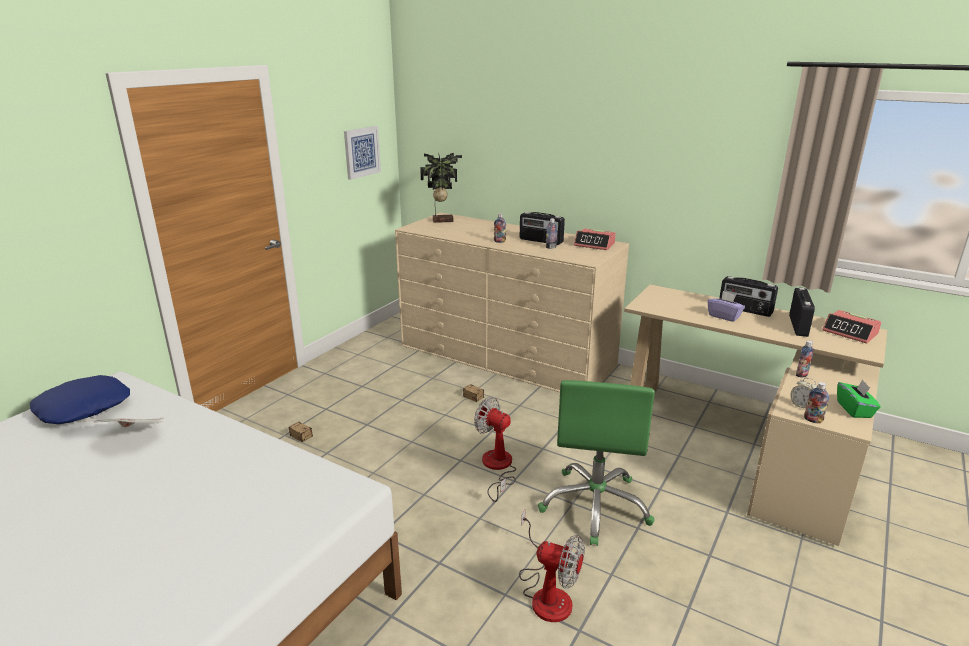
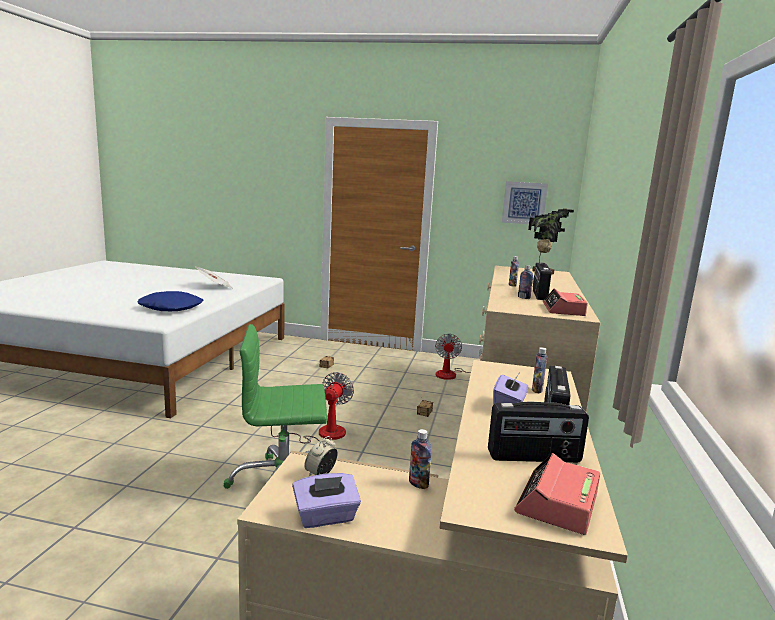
camera: 70 degrees right, 10 degrees down
blue pillow [30,375,130,424] -> blue pillow moved to [138,291,204,311]
fan [519,510,585,622] -> fan moved to [435,334,483,380]
bottle [804,382,829,424] -> bottle moved to [532,347,547,393]
green tissue box [837,379,881,418] -> purple tissue box [292,473,361,528]

